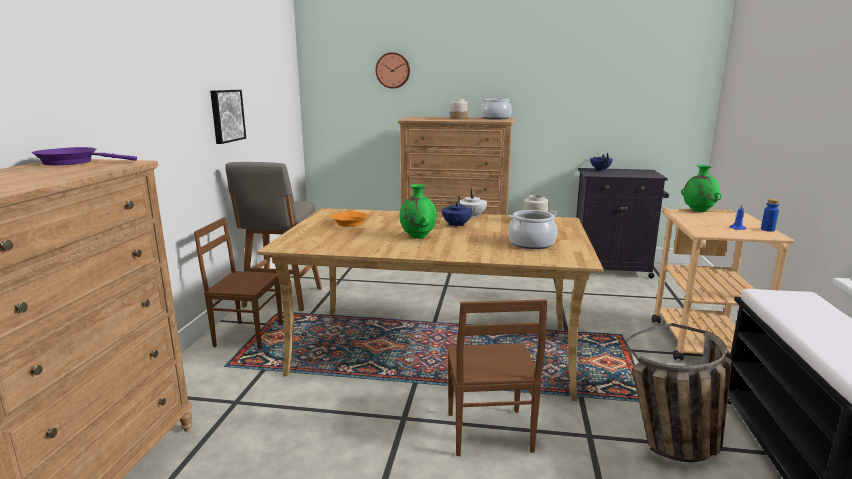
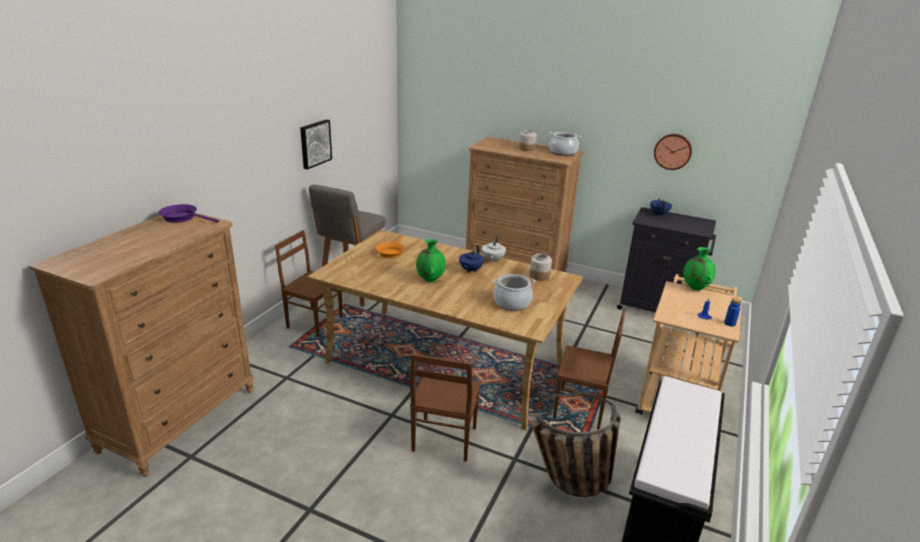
camera: 15 degrees right, 10 degrees up
wall clock [376,52,410,89] -> wall clock moved to [654,134,692,170]
none -> brown chair [553,309,625,430]

